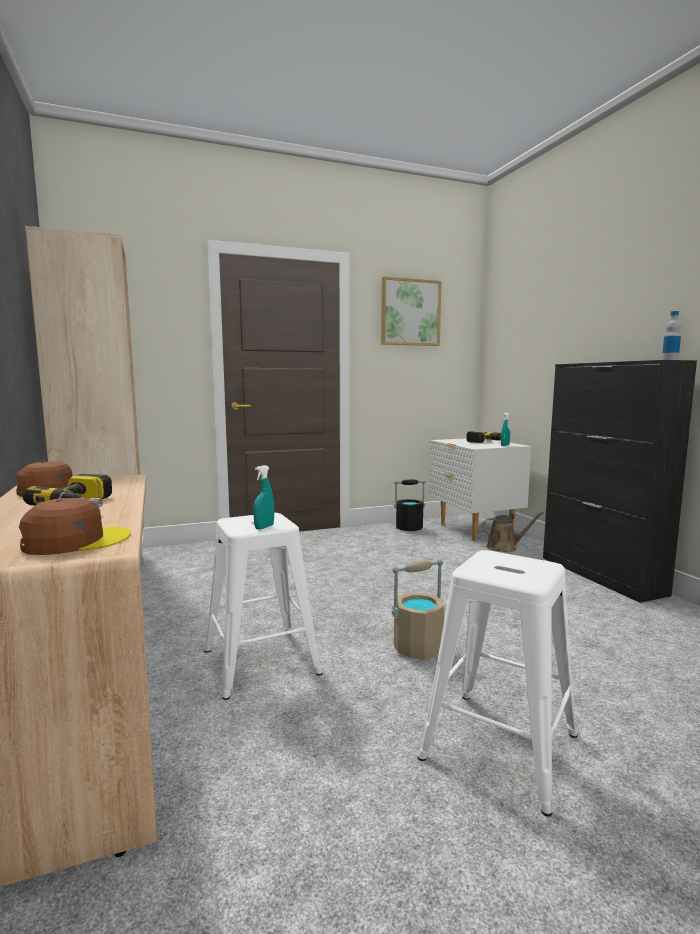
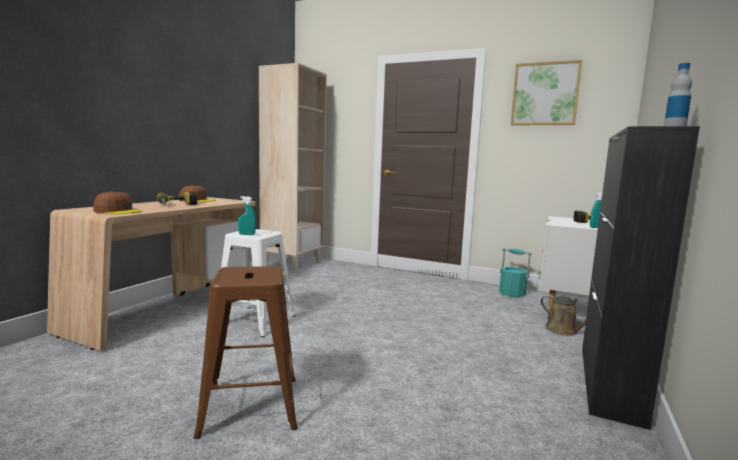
camera: 45 degrees right, 0 degrees up
beige bucket [392,560,444,660] -> none
black bucket [394,480,425,531] -> turquoise bucket [499,248,532,297]
white stool [418,550,578,816] -> brown stool [194,266,298,439]

